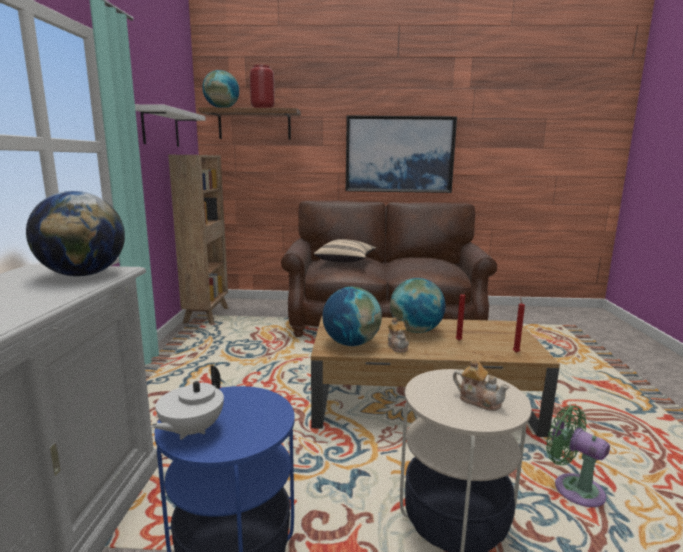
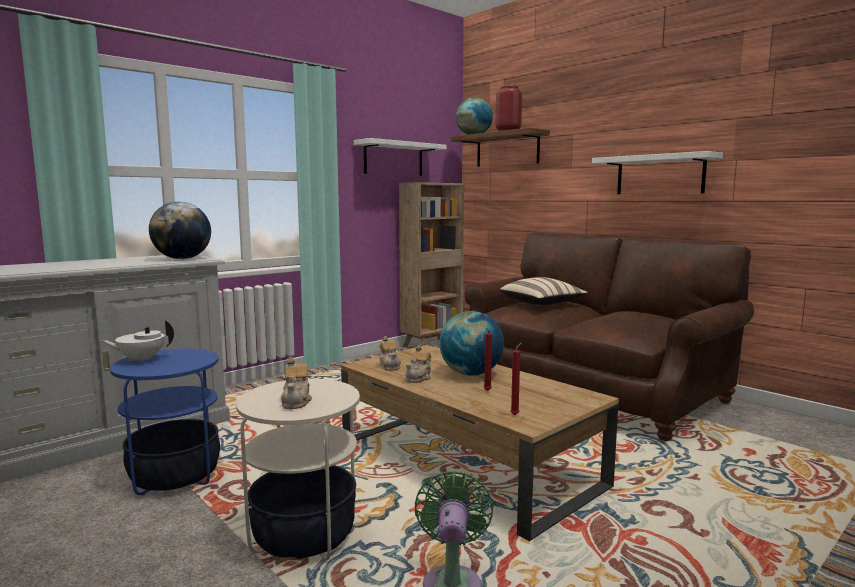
camera: 45 degrees right, 5 degrees down
globe [322,287,382,346] -> teapot [379,336,401,371]
picture [346,116,457,193] -> white shelf [592,151,723,194]

